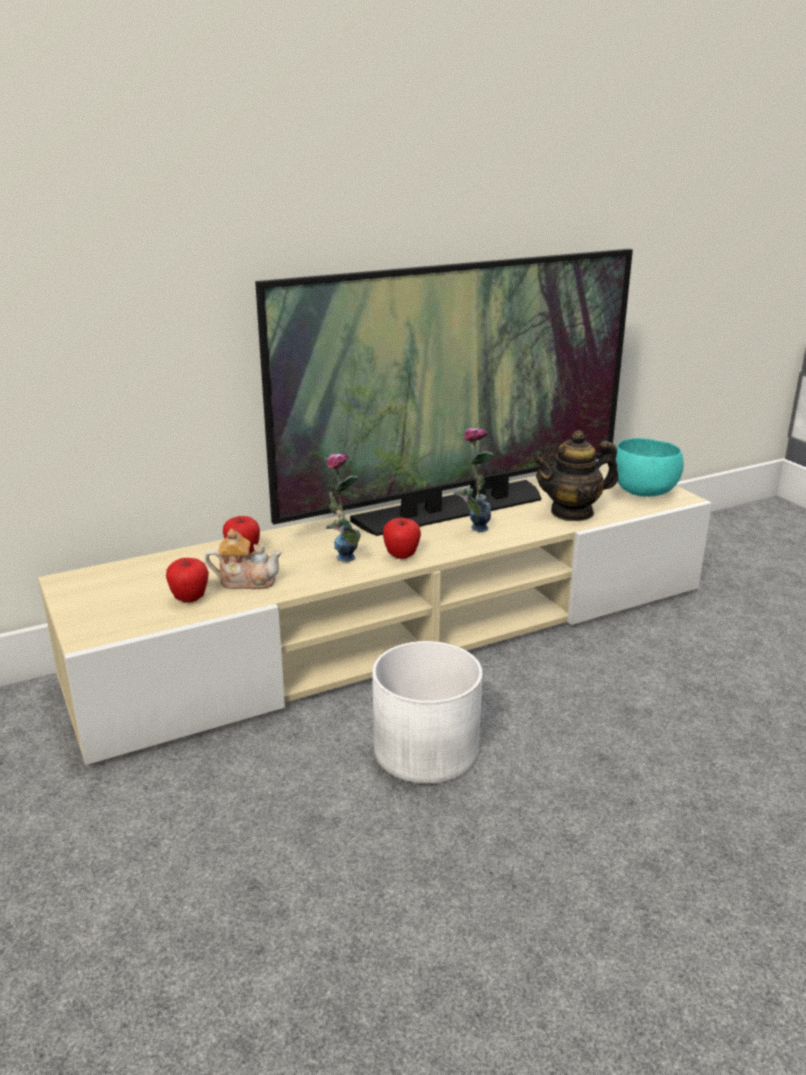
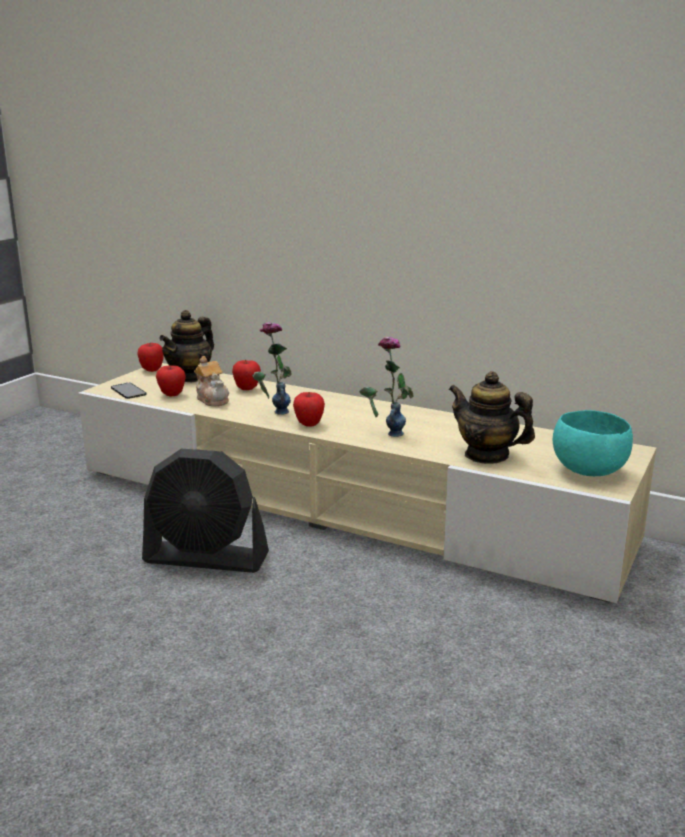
camera: 55 degrees right, 5 degrees down
television [255,249,633,536] -> none
white planter [372,641,483,784] -> black fan [142,449,269,573]
none -> phone [111,383,146,399]
none -> apple [137,343,164,372]
none -> teapot [159,310,214,382]

